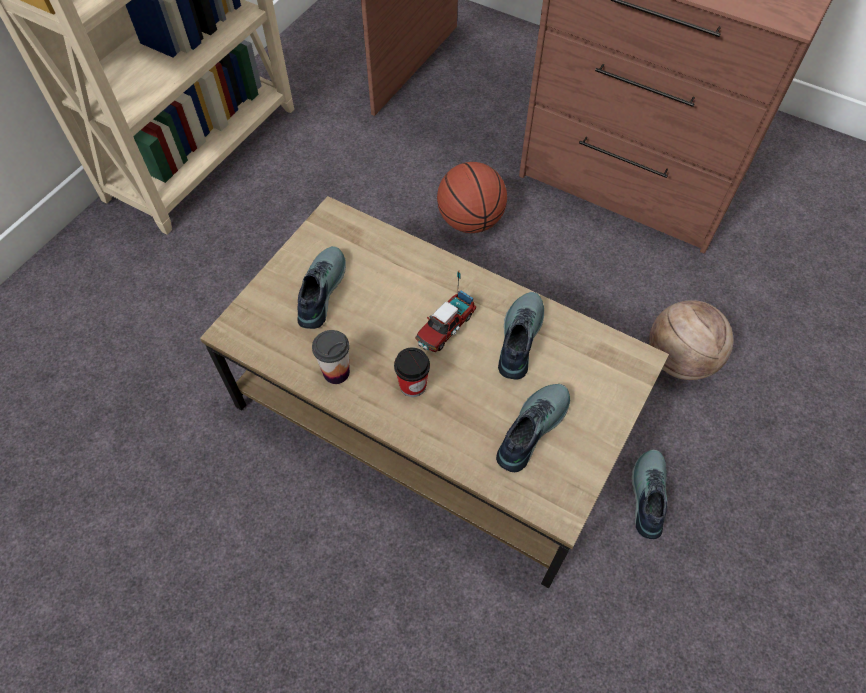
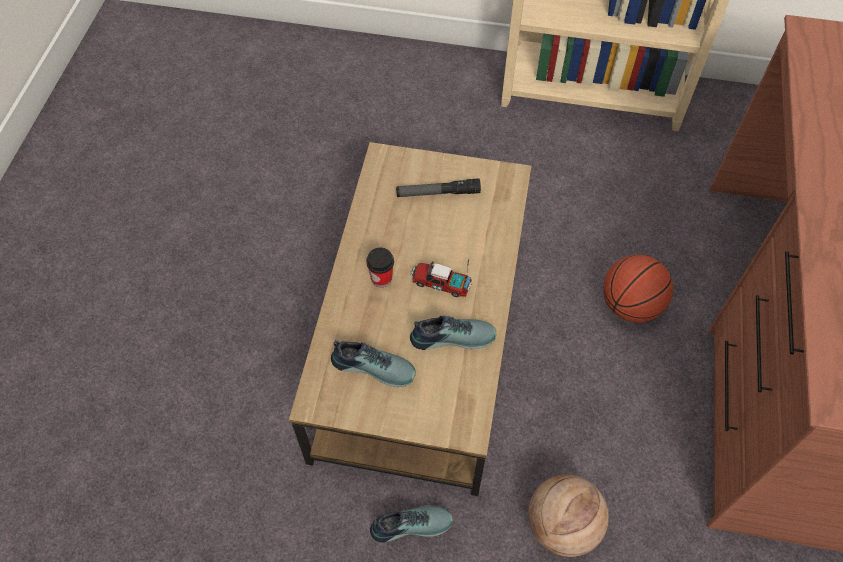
camera: 70 degrees right, 0 degrees up
shoe [297,246,346,329] -> flashlight [396,178,481,197]
cup [312,330,350,384] -> none

